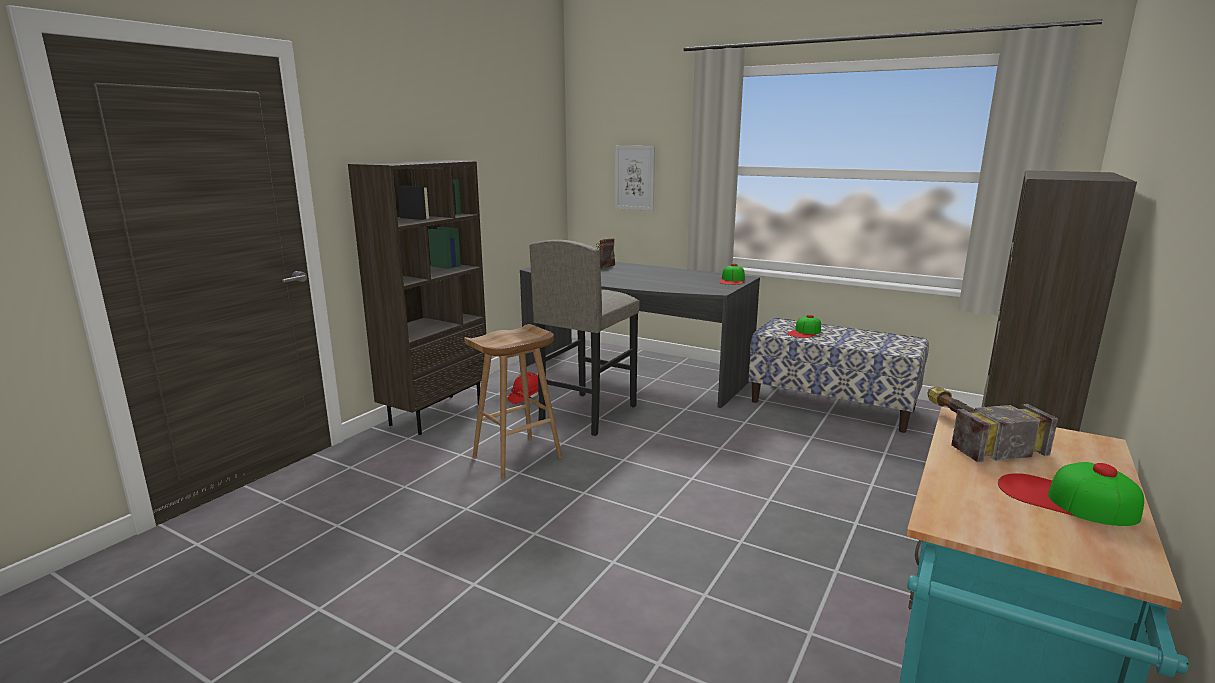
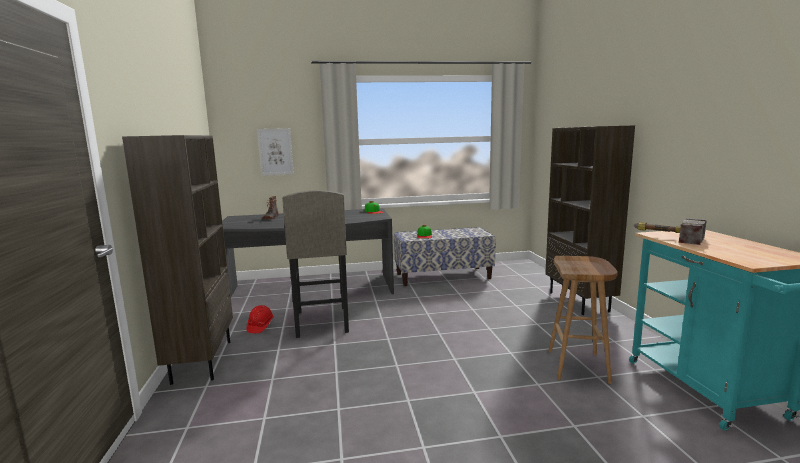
camera: 40 degrees left, 5 degrees down
brown stool [464,324,562,479] -> brown stool moved to [548,256,618,384]
cap [998,462,1144,526] -> none

